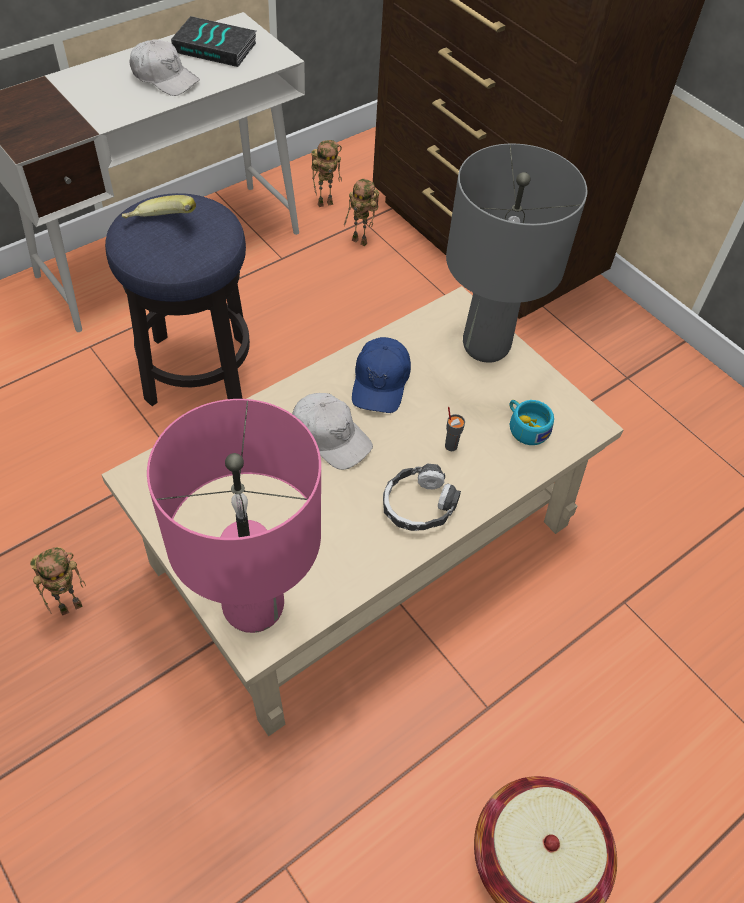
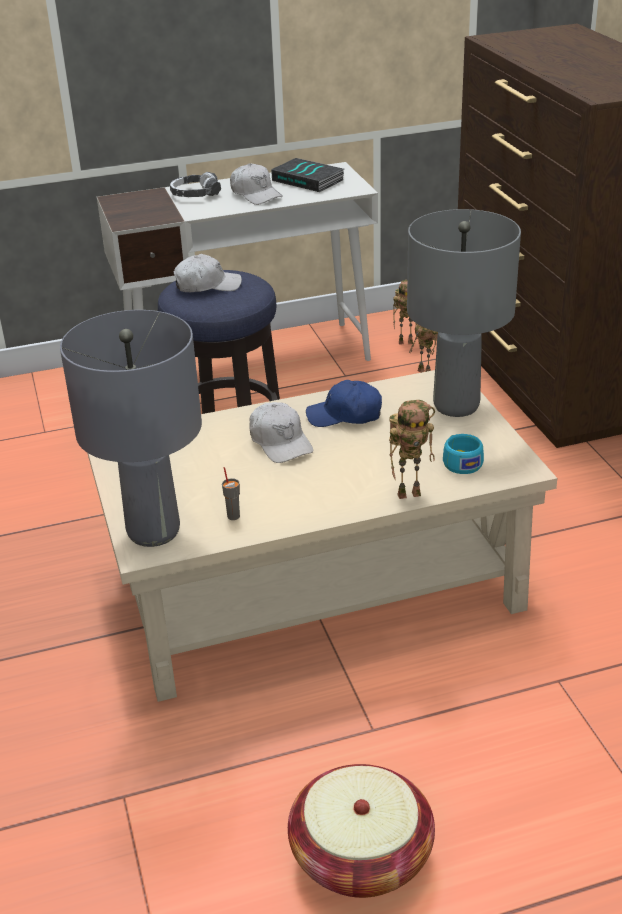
camera: 25 degrees right, 20 degrees down
toy robot [30,547,86,616] -> toy robot moved to [389,400,435,499]
banana [122,195,196,218] -> white cap [173,254,242,292]
pink table lamp [147,399,321,633] -> grey table lamp [60,310,202,547]
blue cap [352,337,411,413] -> blue cap turned 60 degrees clockwise [306,380,382,427]
headphones [383,464,461,531] -> headphones moved to [170,172,221,197]
grey cup [445,407,465,451] -> grey cup moved to [222,467,240,520]

